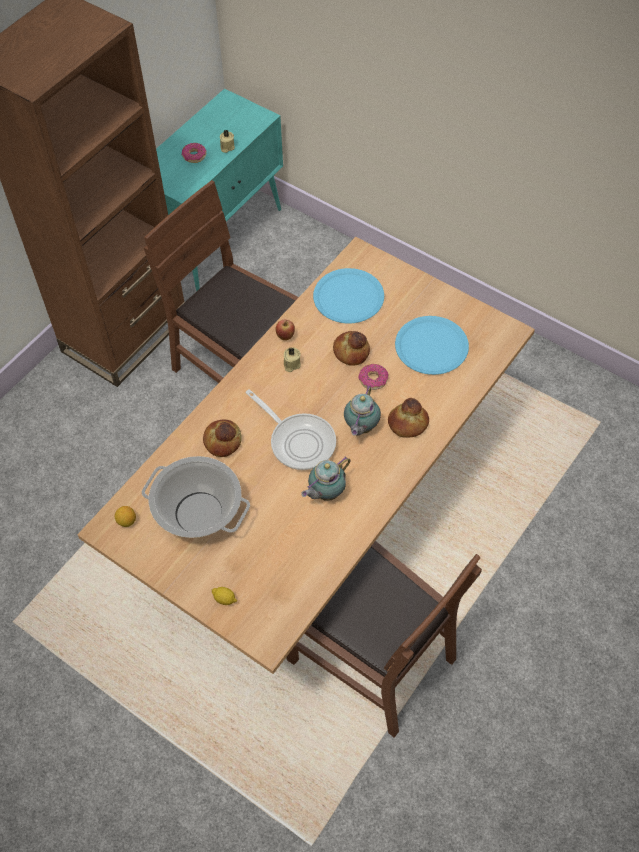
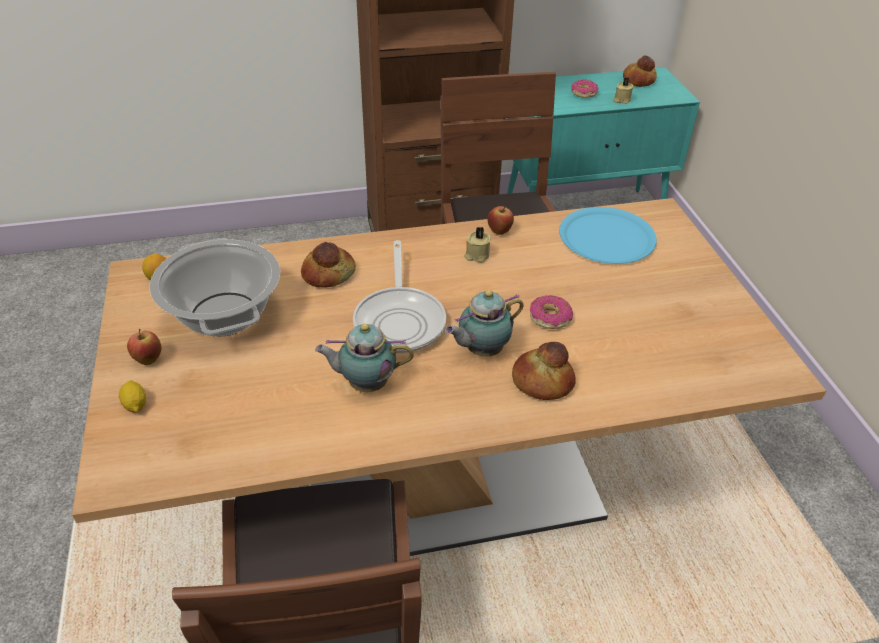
camera: 40 degrees right, 15 degrees down
bread [333,331,370,366] -> bread moved to [623,55,657,87]
blue plate [395,316,469,375] -> none
none -> apple [127,329,161,365]

